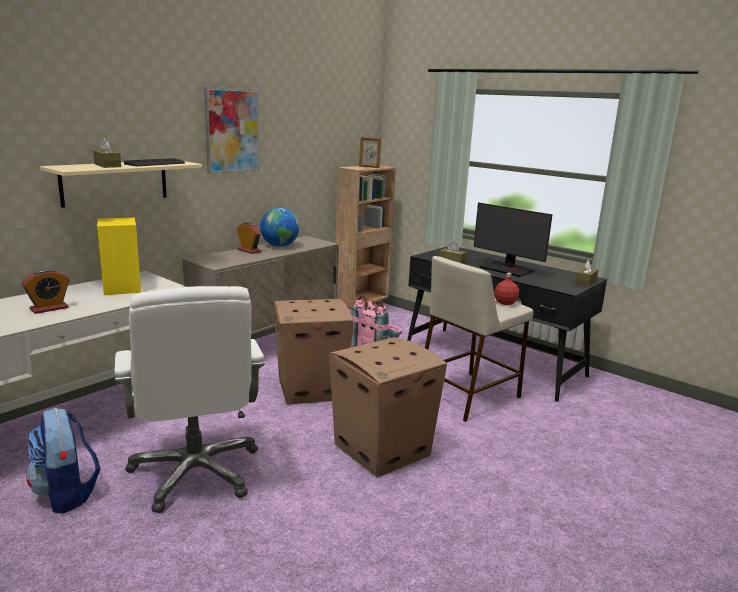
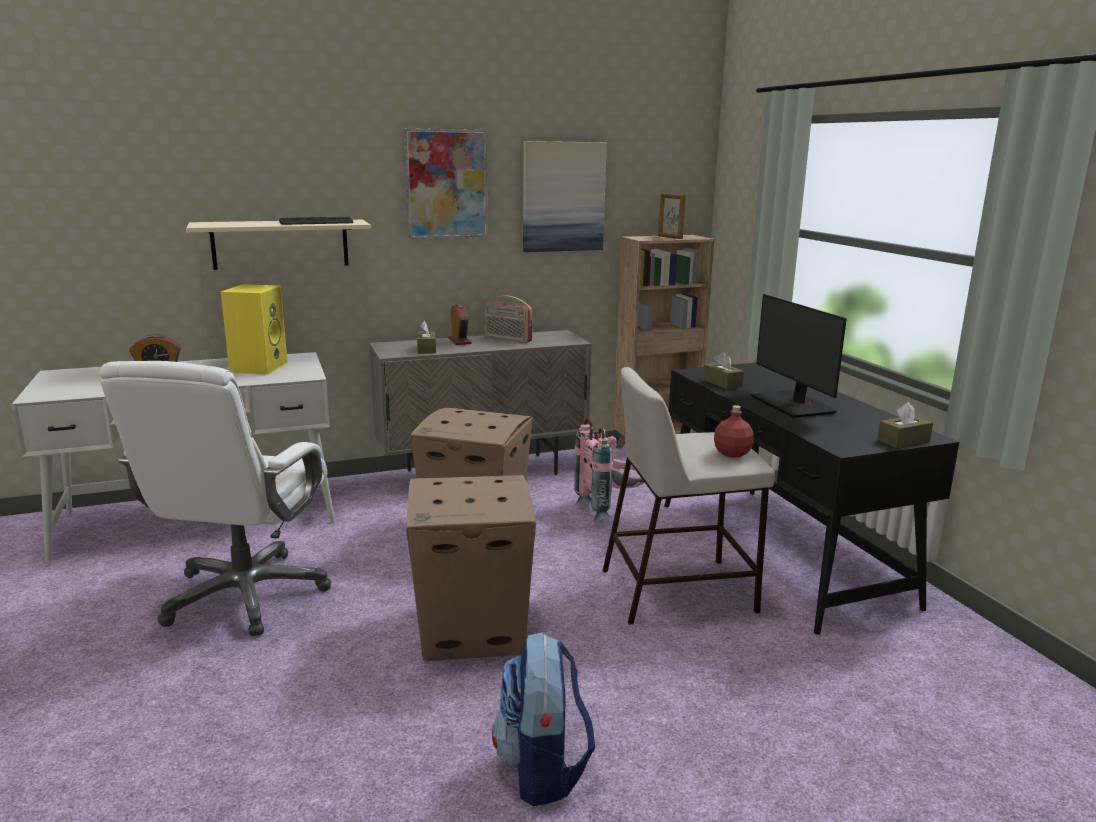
camera: 30 degrees right, 0 degrees up
backpack [26,408,101,514] -> backpack moved to [492,632,595,806]
brown tissue box [93,138,121,168] -> brown tissue box moved to [417,321,436,354]
globe [260,207,299,247] -> radio [484,296,532,343]
none -> picture [523,141,607,252]

